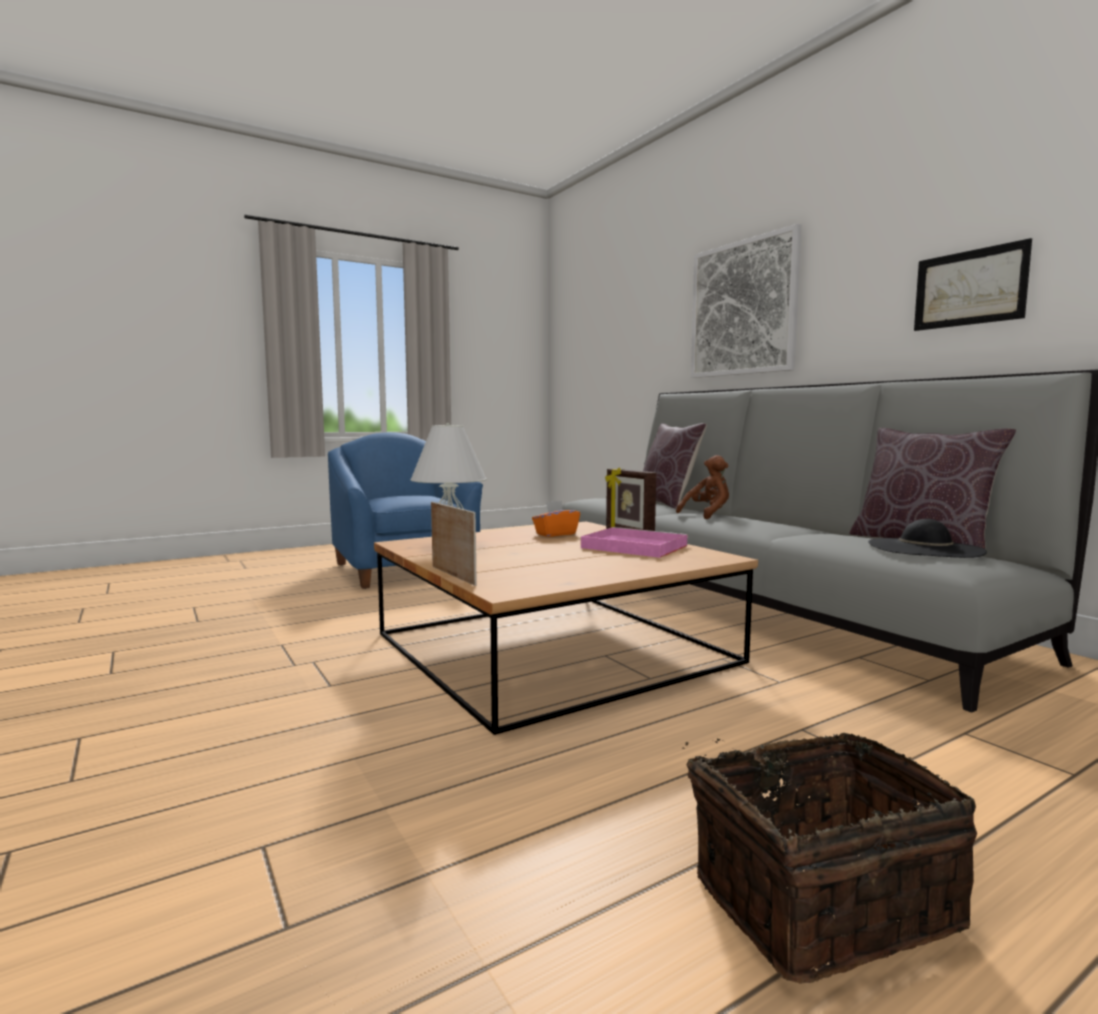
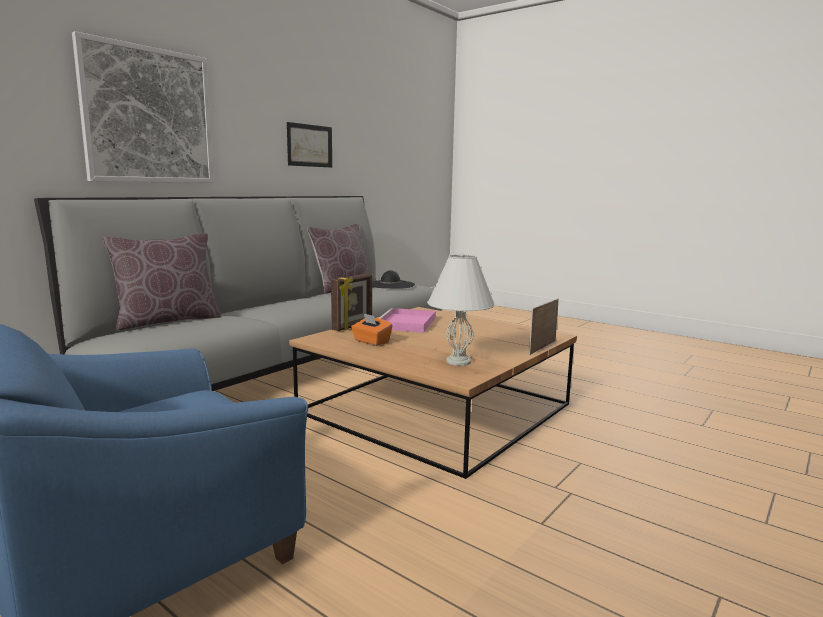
camera: 110 degrees left, 5 degrees up
brown plush toy [676,455,729,519] -> none
basket [683,733,977,984] -> none

